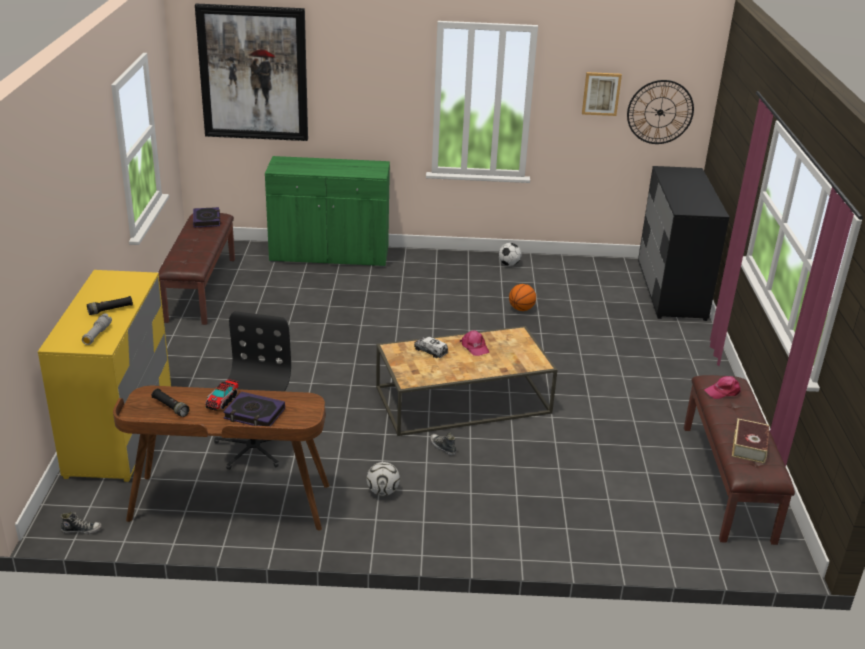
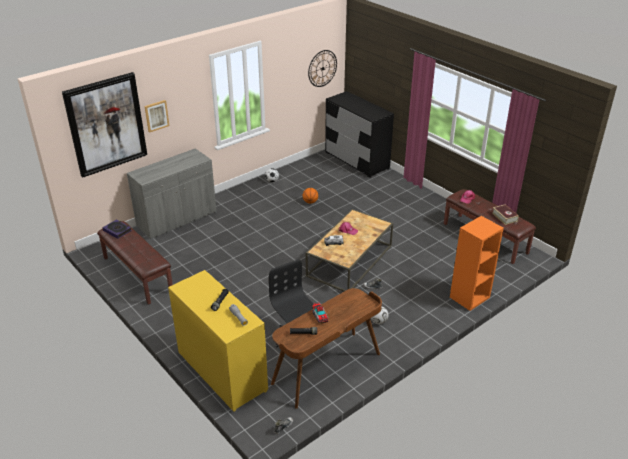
camera: 40 degrees left, 5 degrees up
book [223,391,285,426] -> none
green cabinet [265,156,390,267] -> grey cabinet [127,148,217,239]
picture [582,72,622,116] -> picture moved to [144,100,169,133]
none -> orange bookcase [450,216,504,311]

